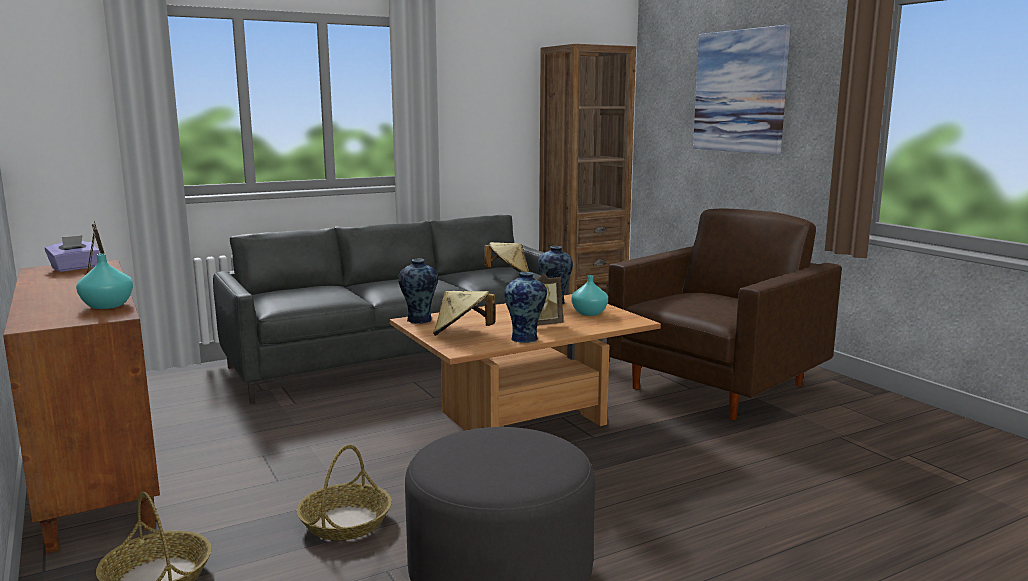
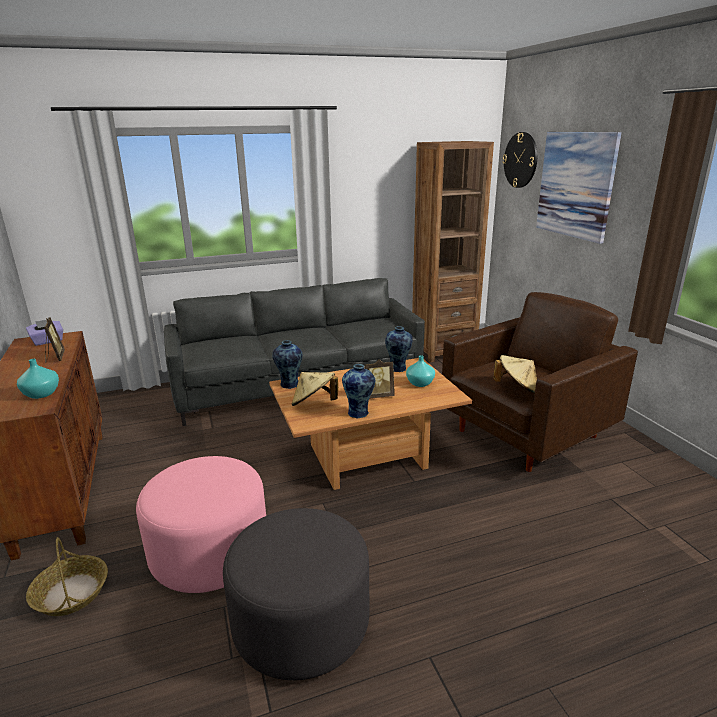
camera: 10 degrees right, 10 degrees up
basket [296,445,392,540] -> pink ottoman [136,456,266,593]
beige hat [484,242,529,272] -> beige hat moved to [493,355,537,393]
none -> wall clock [503,132,537,188]

